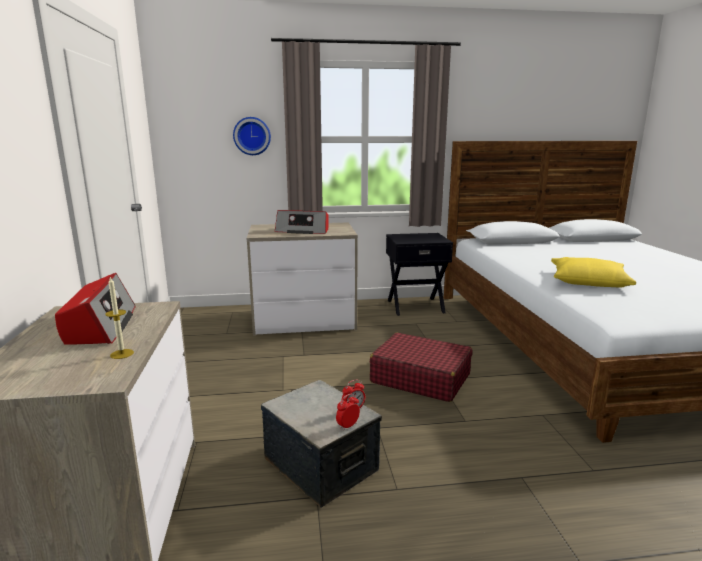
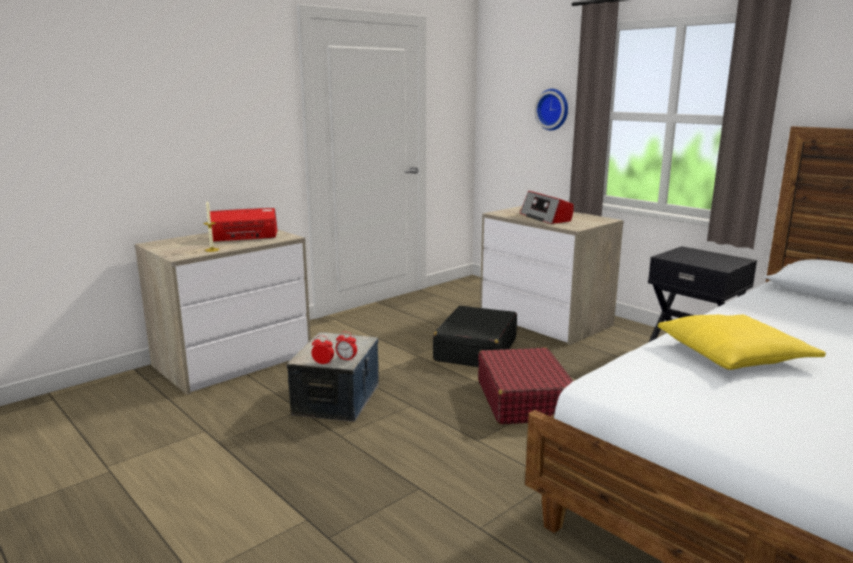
camera: 55 degrees right, 0 degrees up
radio [55,273,136,345] -> radio turned 150 degrees counterclockwise [210,208,278,242]
none -> black suitcase [433,306,517,367]

